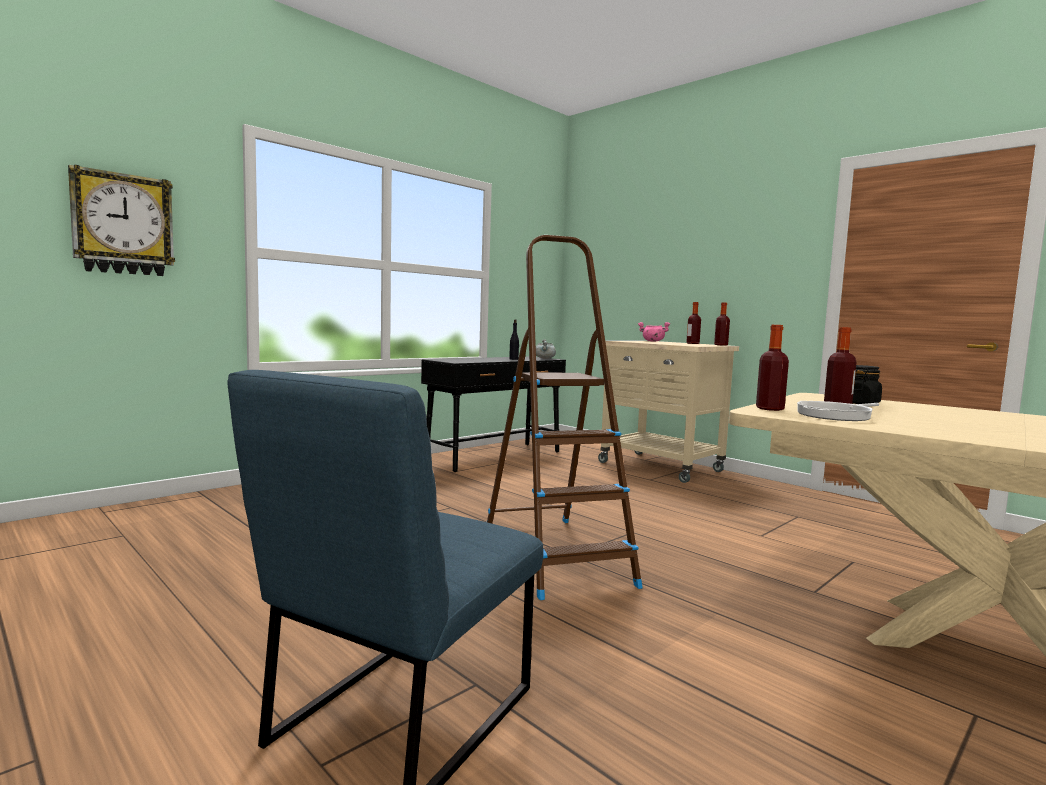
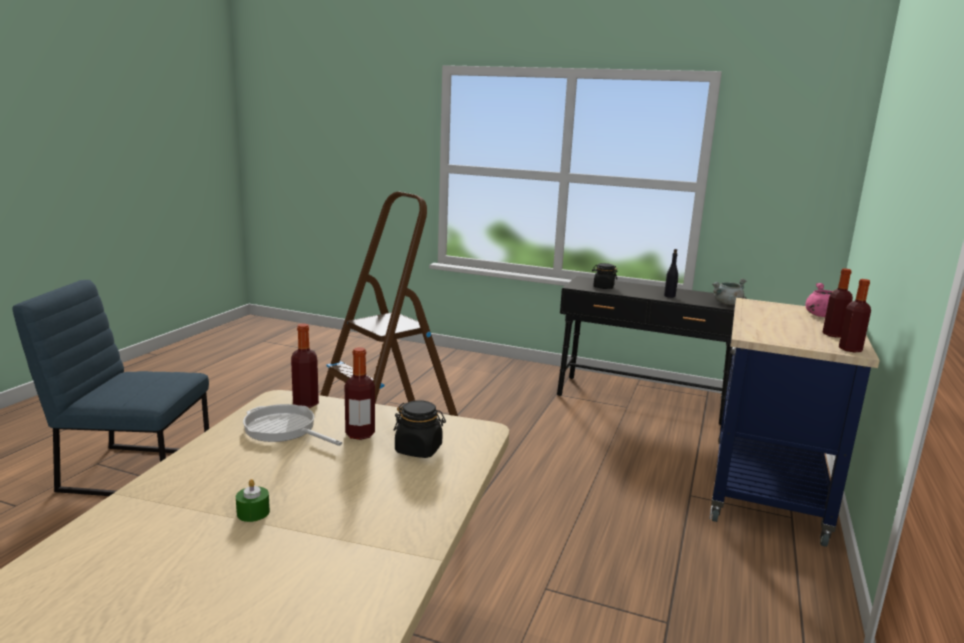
camera: 65 degrees right, 10 degrees up
wall clock [68,165,175,276] -> none
beige cart [598,341,739,483] -> blue cart [710,298,880,547]
none -> green candle [236,479,270,522]
none -> black jar [592,263,617,289]

